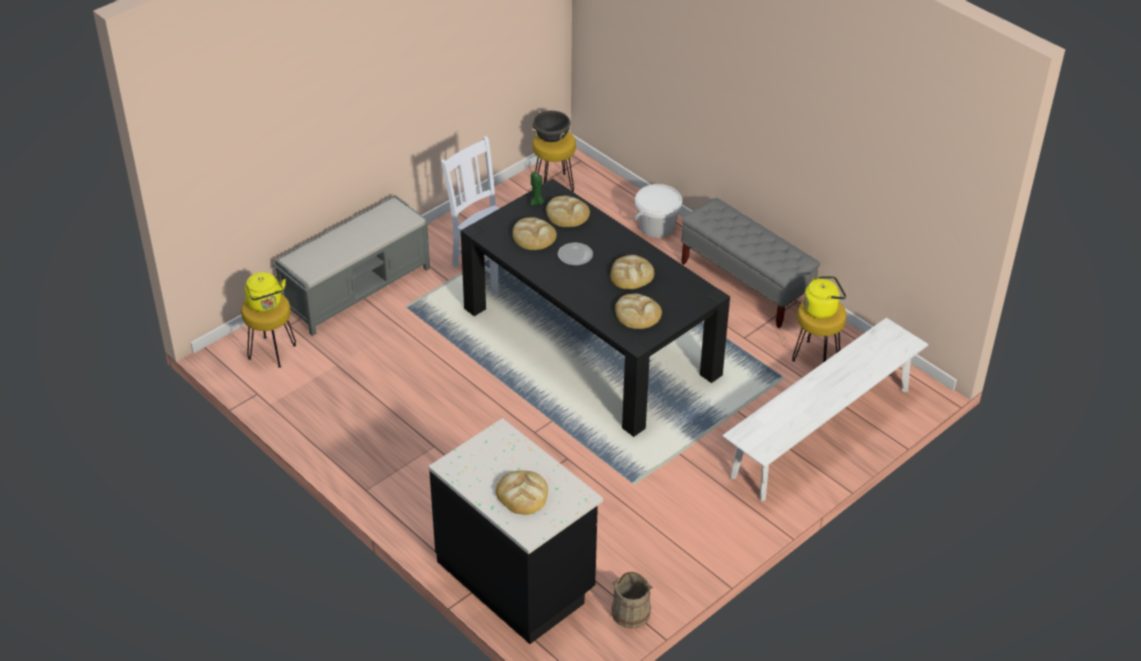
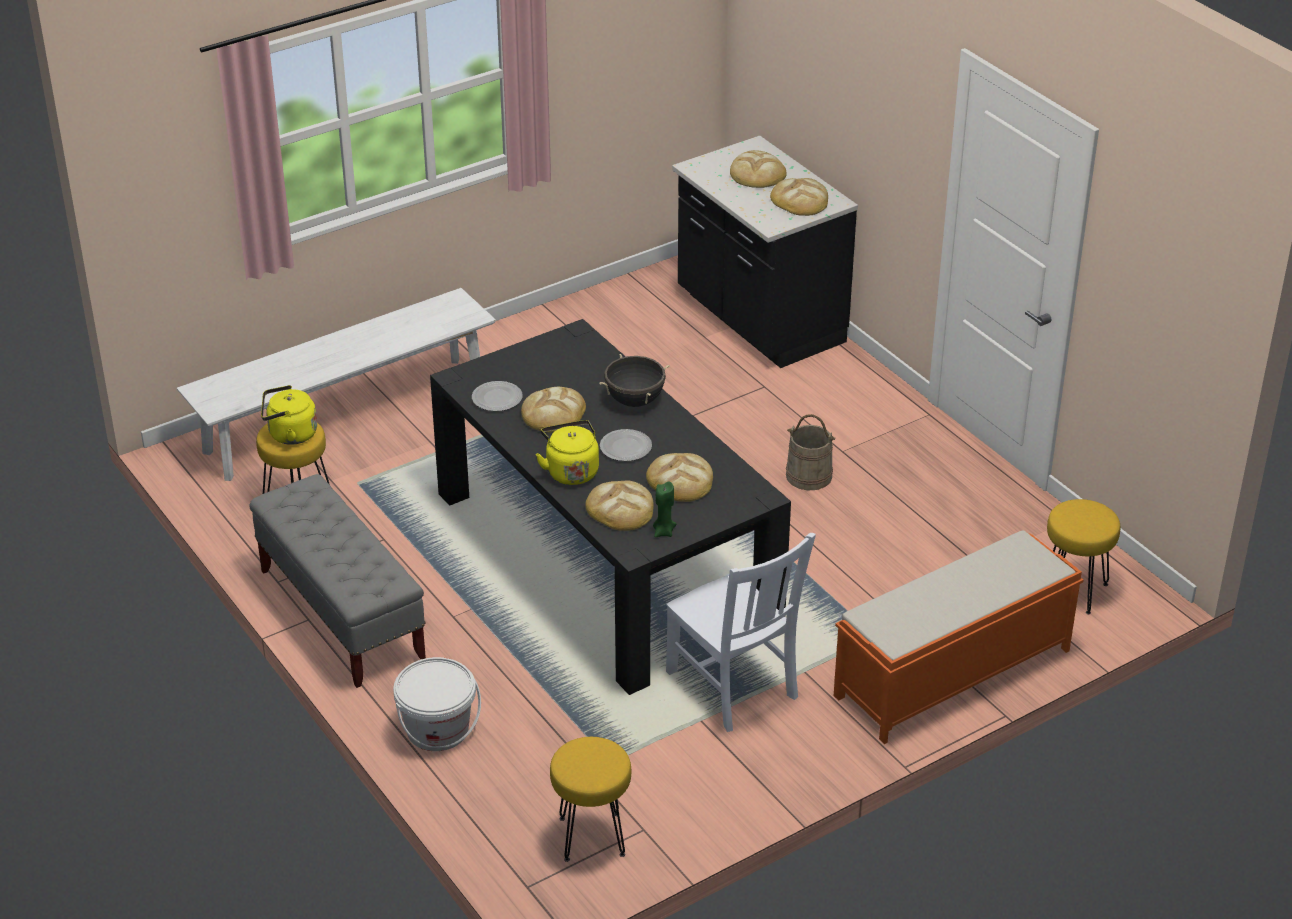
camera: 170 degrees left, 5 degrees down
yellow kettle [245,272,286,312] -> yellow kettle moved to [536,420,599,485]
grey bench [273,195,430,336] -> orange bench [834,530,1084,744]
black cooking pot [531,111,571,142] -> black cooking pot moved to [599,354,670,407]
beige bucket [612,572,653,629] -> beige bucket moved to [786,414,835,490]
bread [615,293,662,329] -> bread moved to [770,178,828,216]
none -> plate [472,381,523,411]

